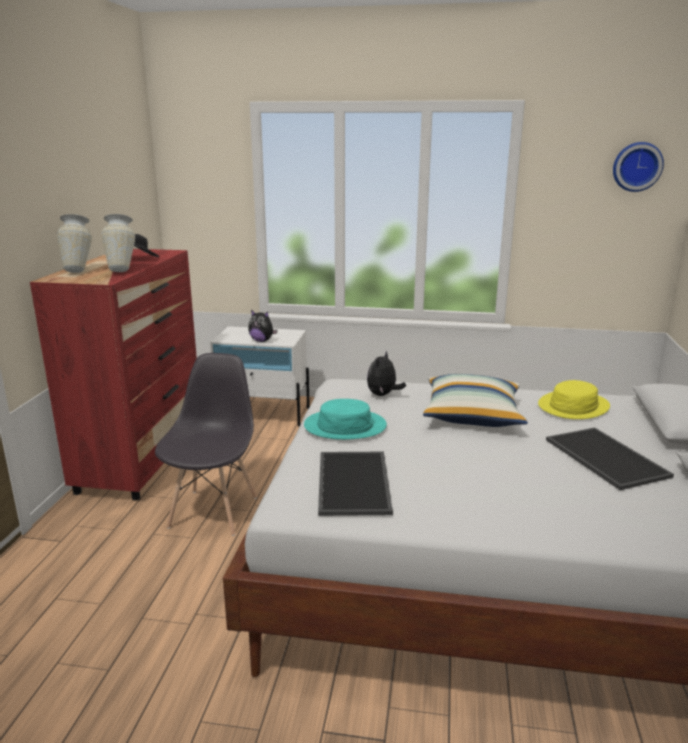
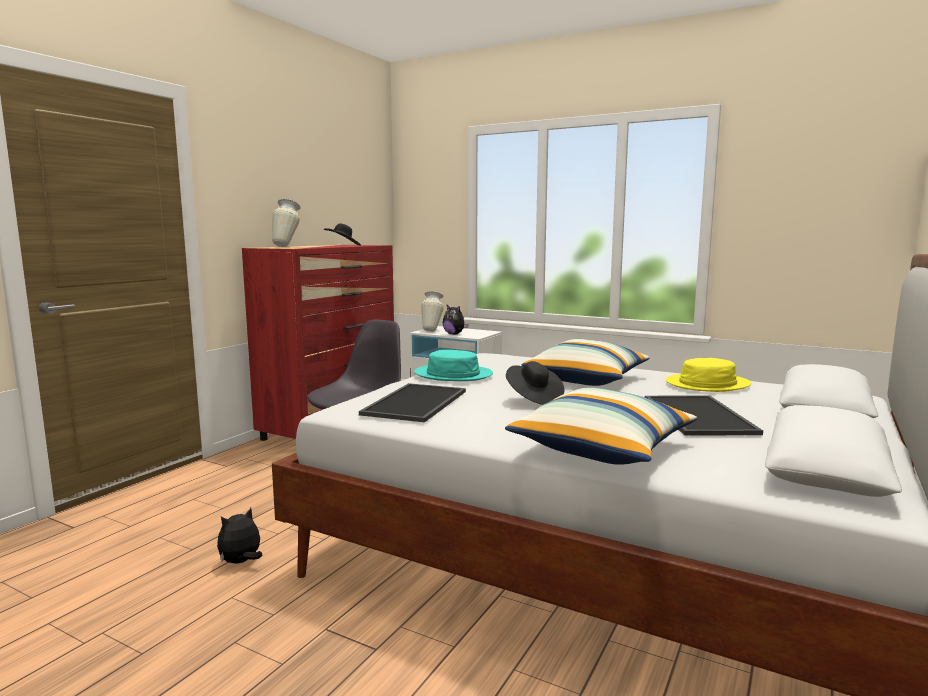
camera: 20 degrees right, 10 degrees down
vase [101,214,135,272] -> vase moved to [421,291,444,332]
plush toy [367,351,406,396] -> plush toy moved to [217,508,262,564]
wall clock [613,142,664,192] -> none
none -> pillow [505,387,697,465]
none -> black hat [506,361,564,405]

